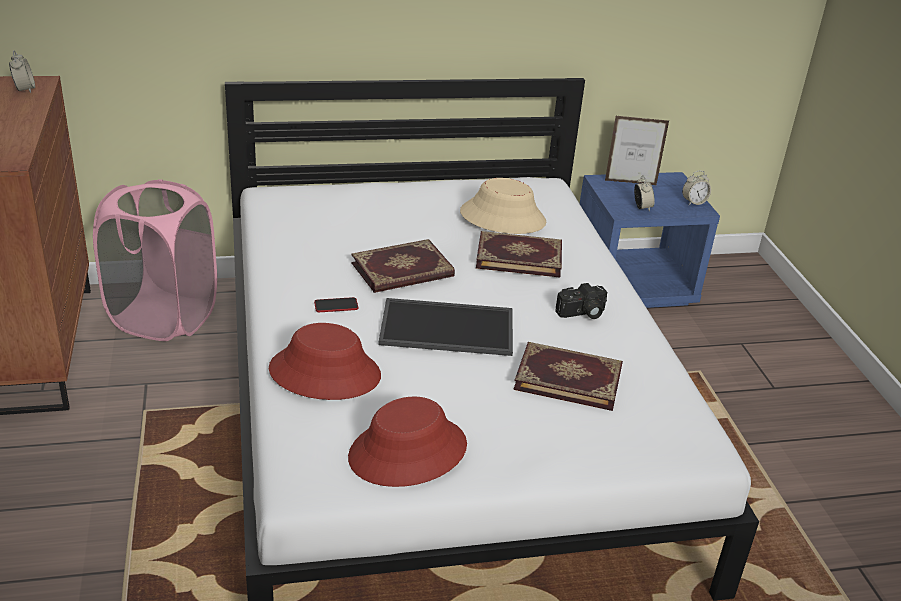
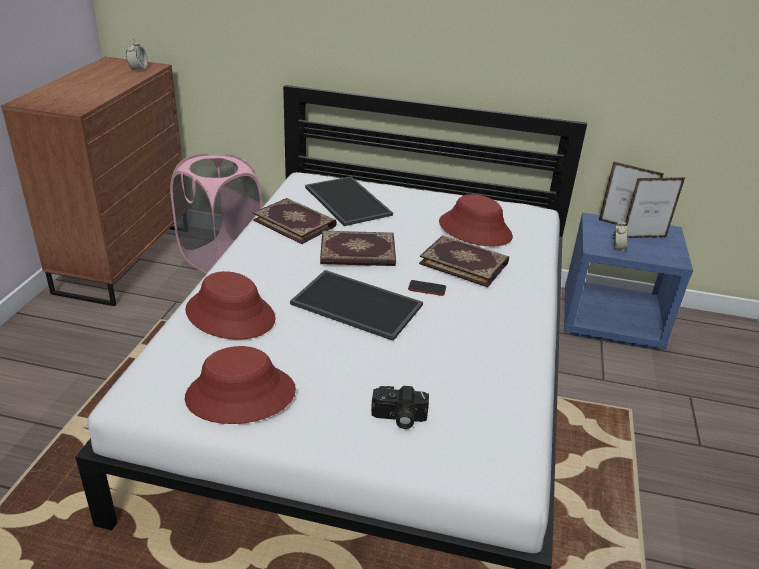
camera: 25 degrees right, 0 degrees up
phone [314,297,359,312] -> phone moved to [408,280,446,296]
beige hat [460,178,546,234] -> red hat [439,194,513,247]
book [513,342,623,411] -> book moved to [252,198,337,244]
camera [555,283,607,319] -> camera moved to [371,386,429,429]
alarm clock [682,171,711,205] -> none
none -> tray [305,176,393,226]
none -> picture frame [624,177,685,238]

